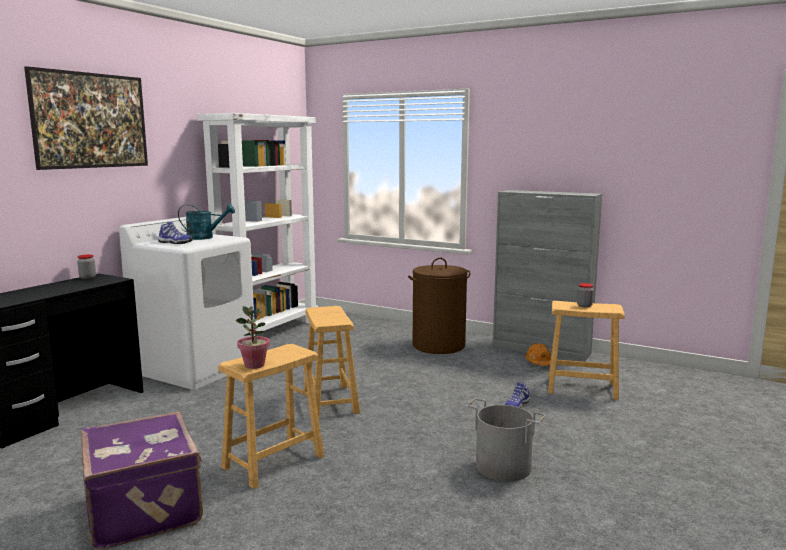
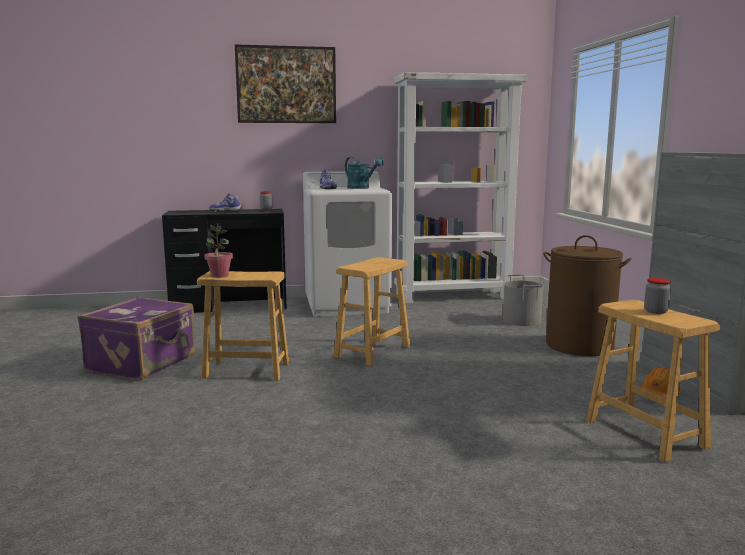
camera: 50 degrees right, 0 degrees up
grey bucket [466,398,546,481] -> grey bucket moved to [503,274,543,326]
shoe [505,383,530,408] -> shoe moved to [209,193,242,212]

